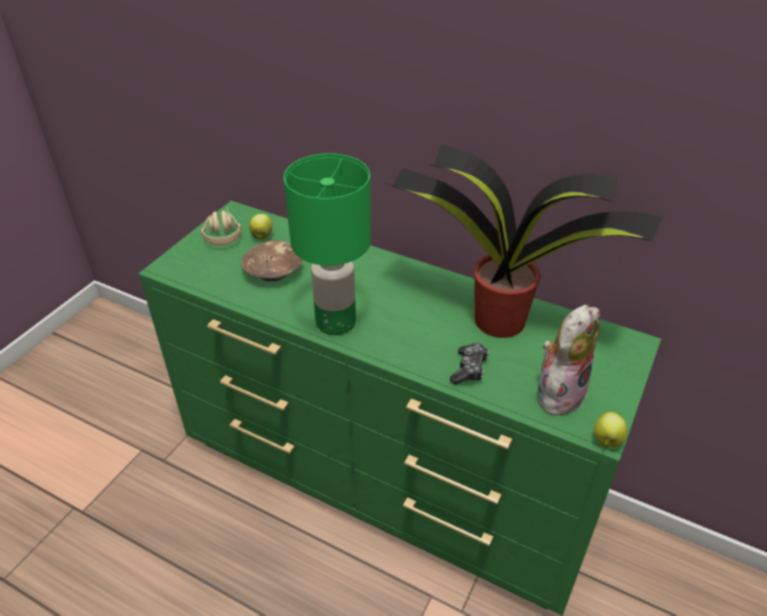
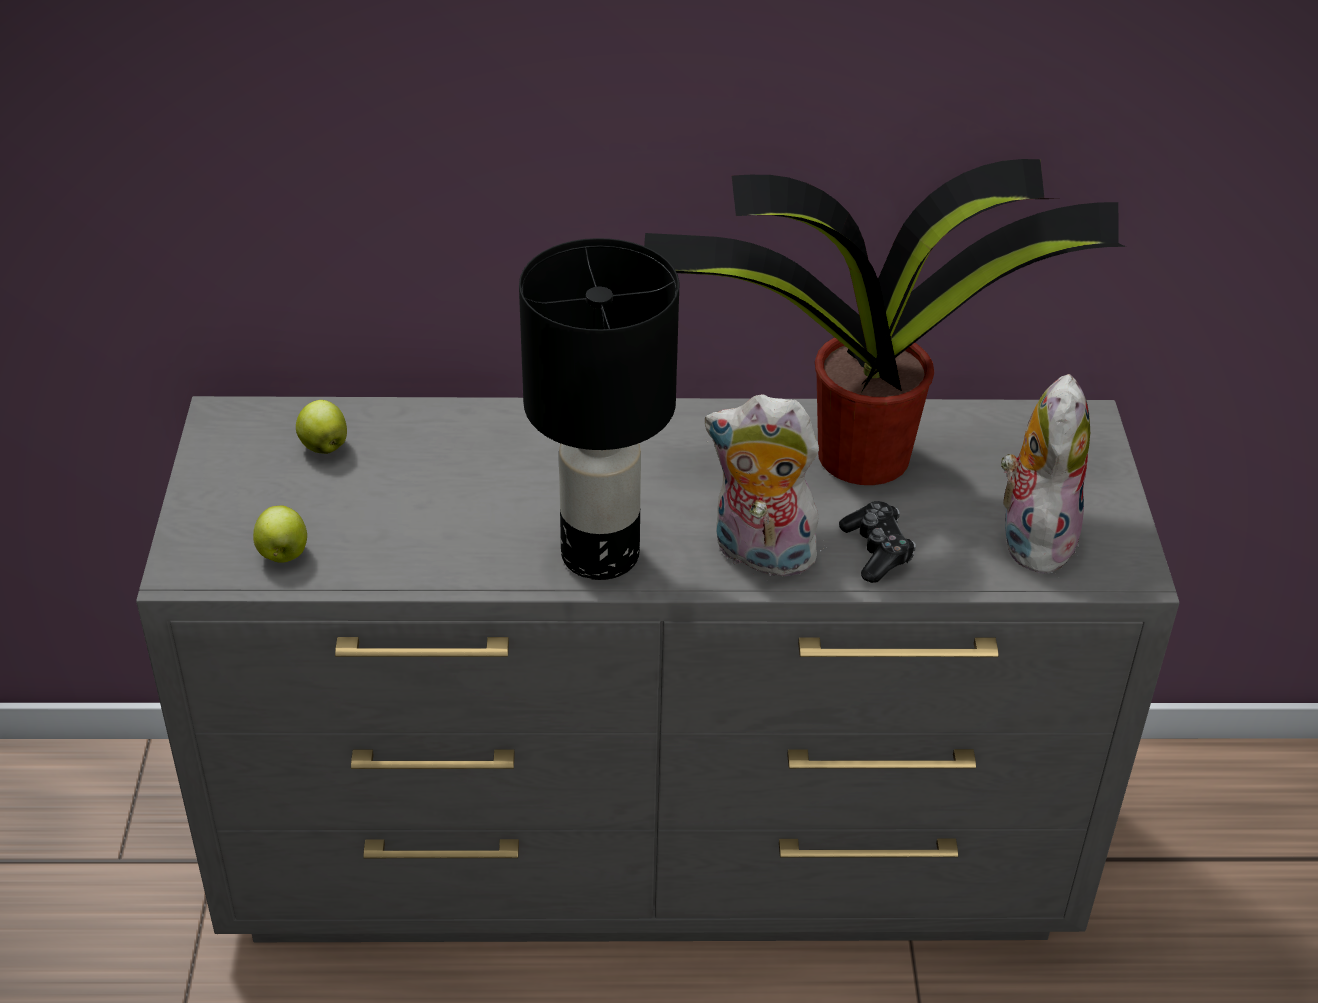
camera: 30 degrees left, 0 degrees up
green dresser [139,201,661,615] -> grey dresser [136,396,1180,942]
beige headphones [201,207,242,246] -> none
brown bowl [241,240,302,281] -> none
green table lamp [284,153,371,335] -> black table lamp [519,238,679,580]
apple [594,412,627,447] -> apple moved to [253,505,307,563]
none -> plush toy [705,394,827,581]

